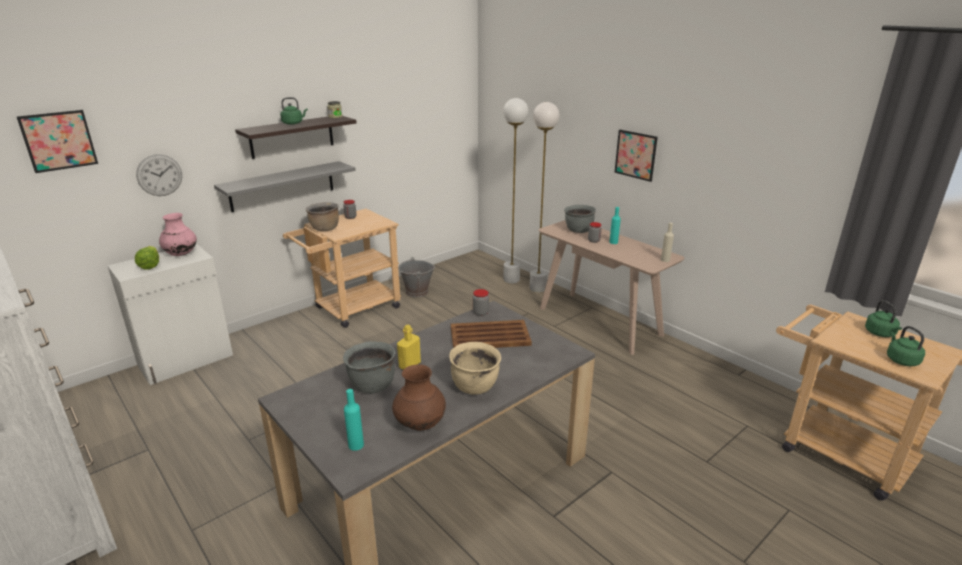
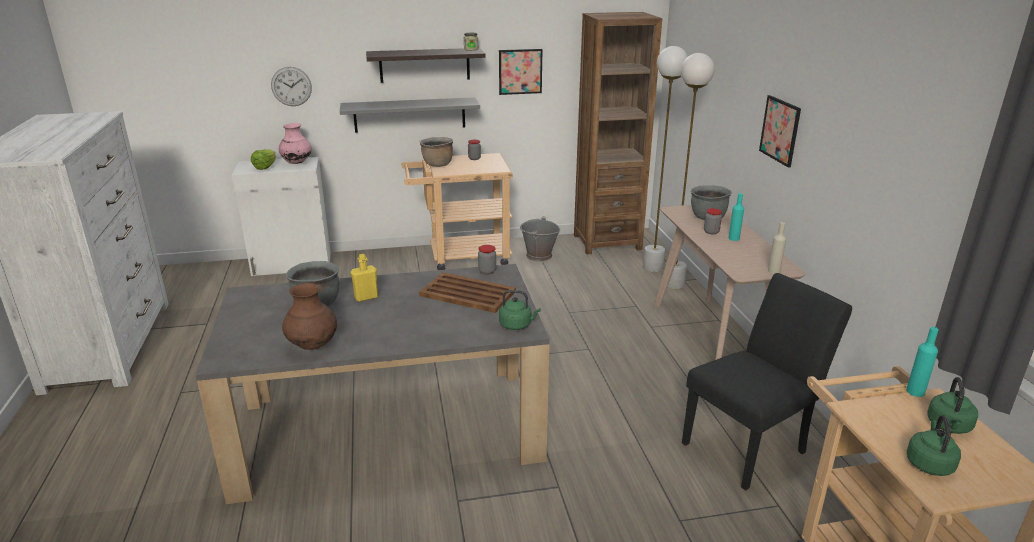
camera: 30 degrees right, 0 degrees up
picture [17,110,98,173] -> picture moved to [499,49,542,95]
green kettle [280,97,308,125] -> green kettle moved to [499,290,541,330]
turquoise bottle [344,389,364,451] -> turquoise bottle moved to [906,327,939,397]
beige cooking pot [449,342,501,395] -> none
none -> brown bookcase [574,12,662,255]
none -> black chair [682,273,852,491]

